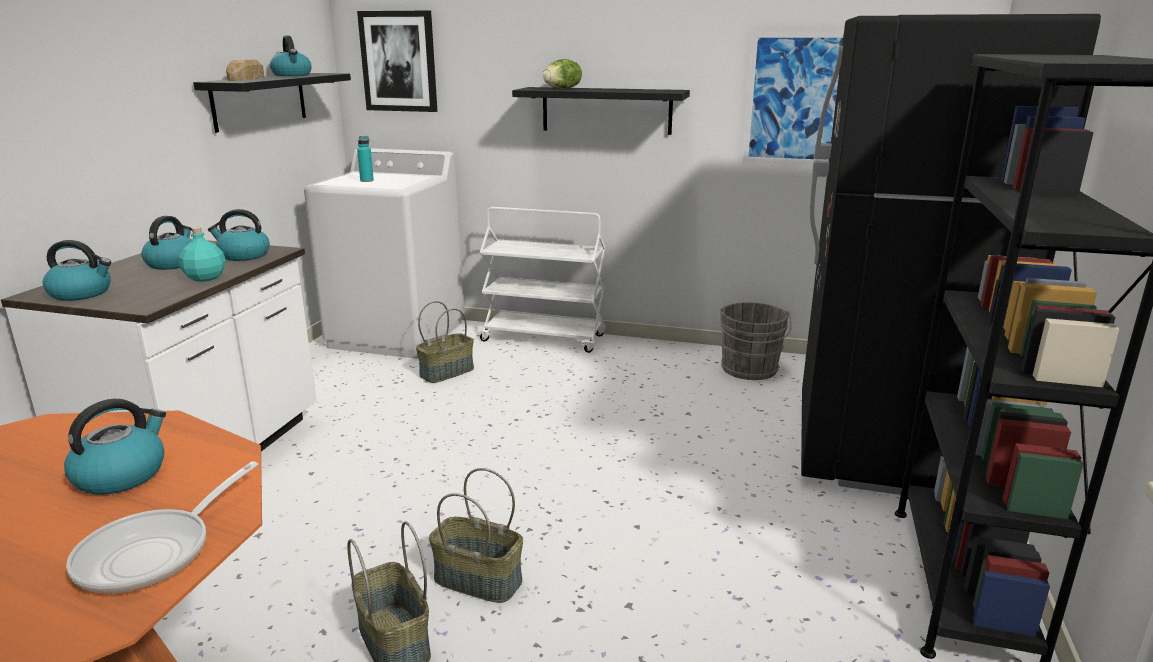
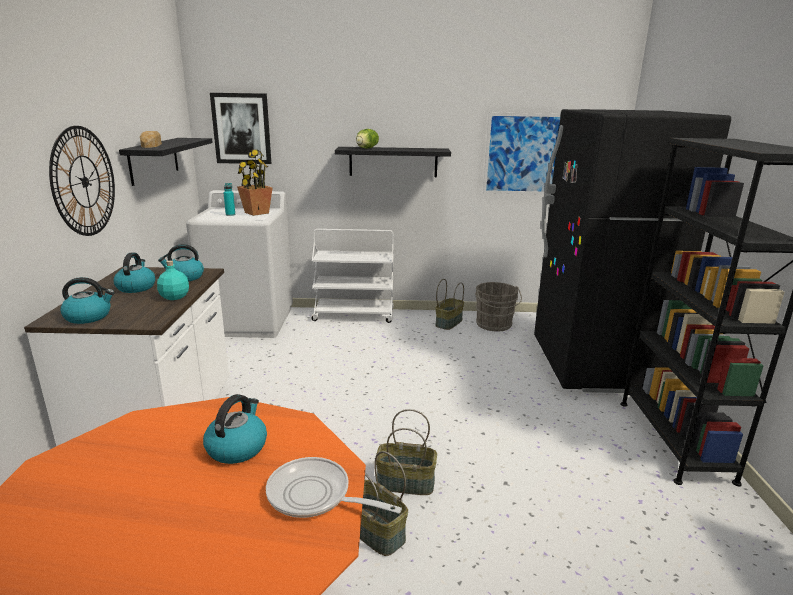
camera: 15 degrees left, 0 degrees up
frying pan [66,461,258,593] -> frying pan turned 105 degrees clockwise [266,457,402,518]
kettle [270,35,312,76] -> none
basket [416,301,474,383] -> basket moved to [435,279,464,330]
none -> wall clock [49,126,115,236]
none -> potted plant [237,150,273,216]

